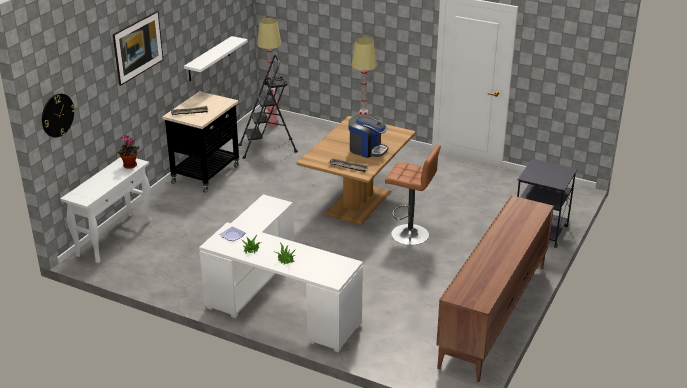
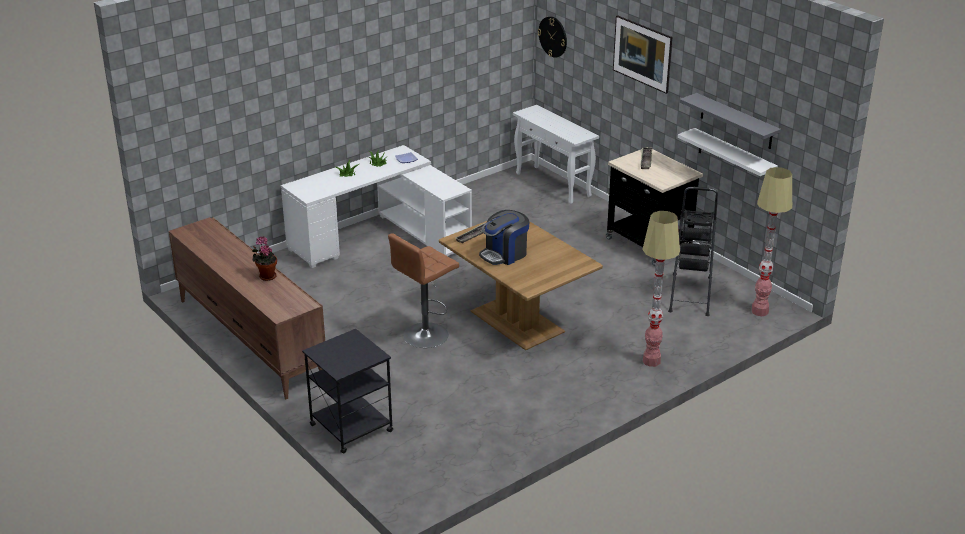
camera: 115 degrees right, 0 degrees up
potted plant [116,135,139,169] -> potted plant moved to [252,237,277,281]
none -> grey shelf [679,93,781,149]

